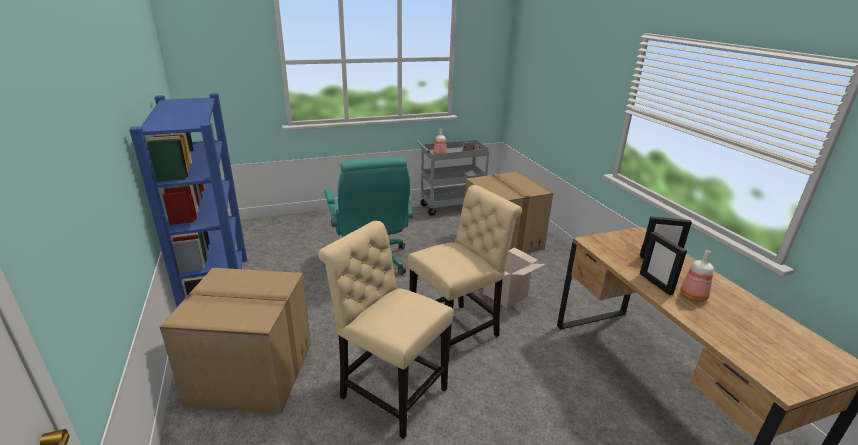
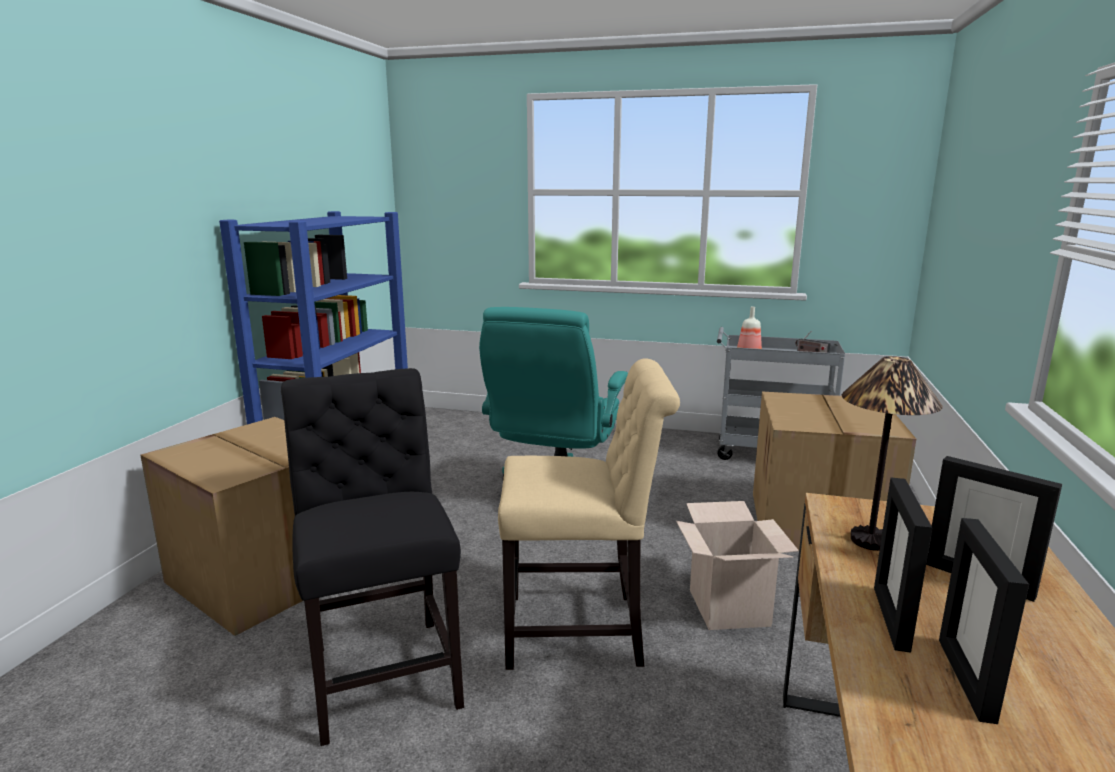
camera: 35 degrees right, 10 degrees down
beige chair [318,221,454,439] -> black chair [281,368,464,746]
bottle [680,250,714,302] -> picture frame [939,518,1029,724]
none -> table lamp [842,356,943,551]

